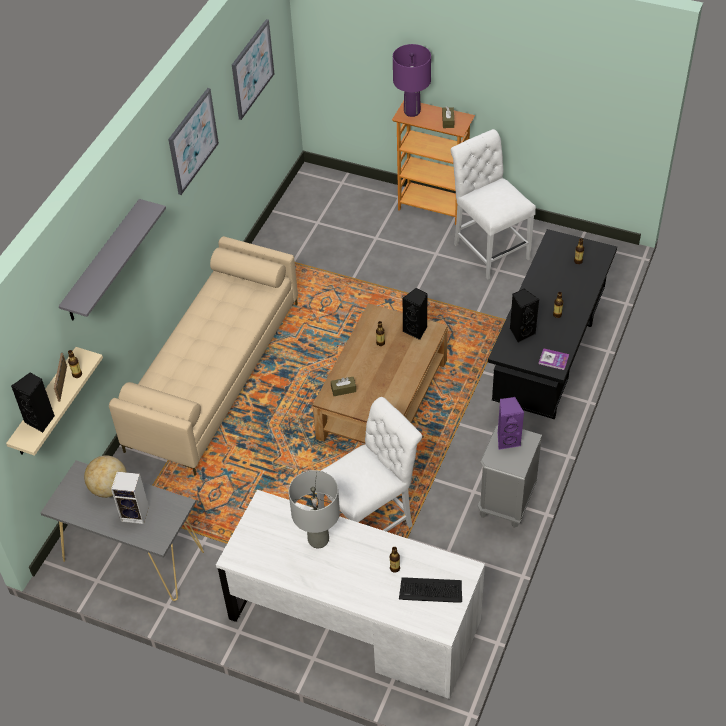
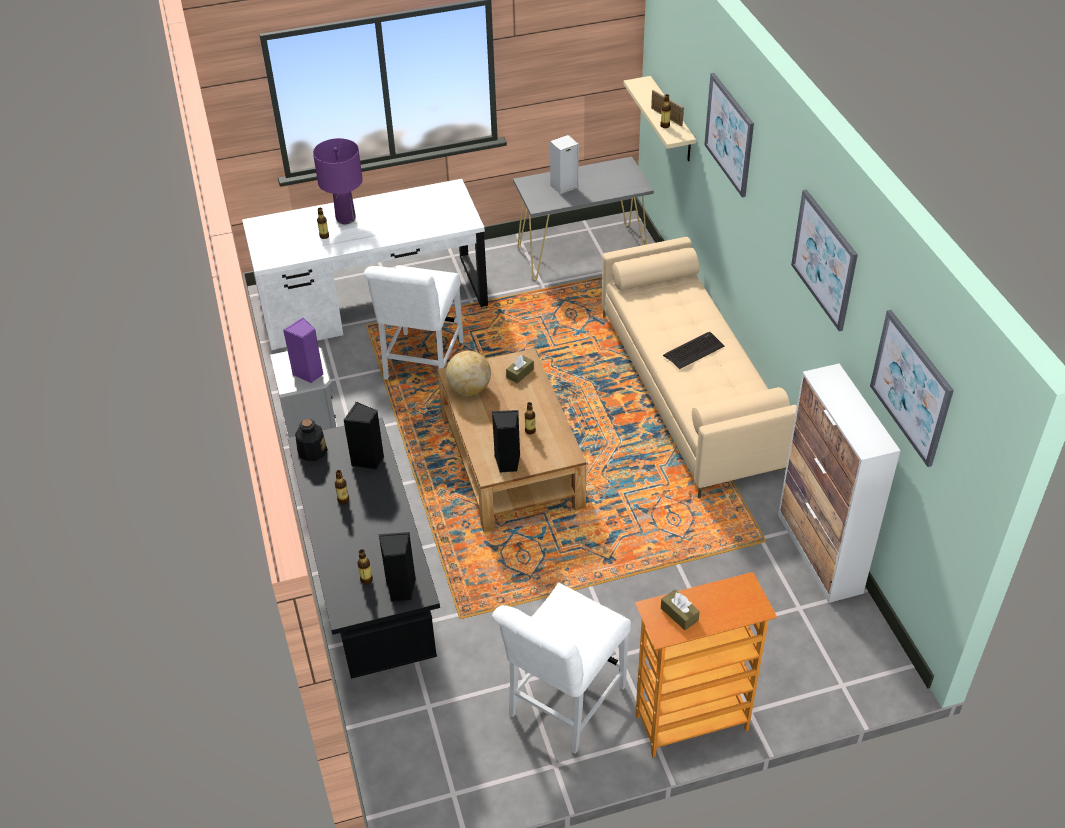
camera: 140 degrees right, 5 degrees down
black speaker [11,373,55,433] -> black speaker moved to [378,532,416,602]
grey shelf [59,199,166,321] -> picture [704,73,754,197]
globe [84,455,127,498] -> globe moved to [446,351,491,396]
grey table lamp [289,470,340,548] -> none
purple table lamp [393,44,431,117] -> purple table lamp moved to [313,138,363,224]
keyboard [399,577,462,603] -> keyboard moved to [663,332,724,369]
white chair [451,129,536,280] -> white chair turned 105 degrees clockwise [492,583,631,754]
book [539,348,569,370] -> bottle [295,419,328,461]
none -> cabinet [778,364,901,603]

